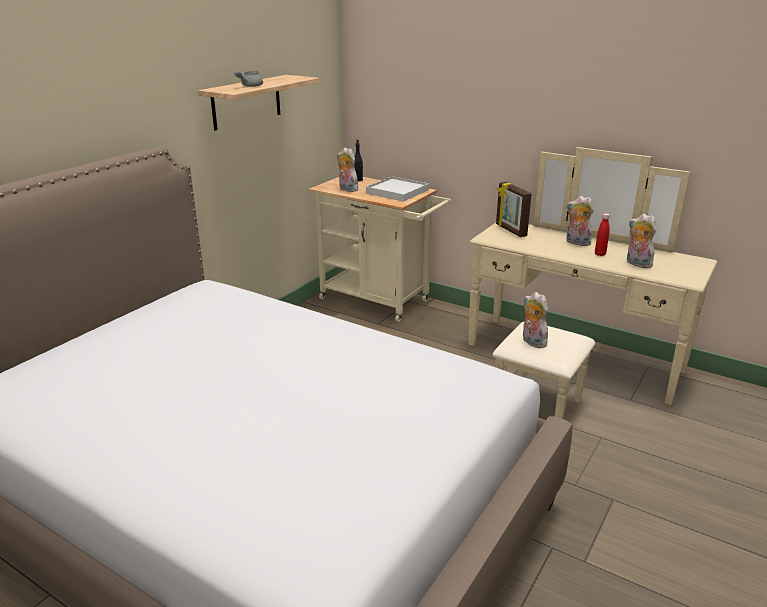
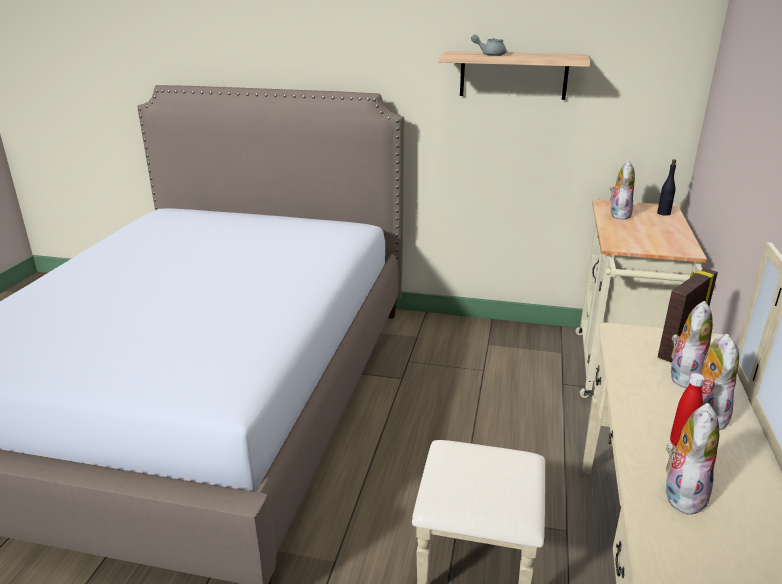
camera: 70 degrees right, 0 degrees up
white tray [366,176,429,201] -> none
plush toy [523,292,548,348] -> plush toy moved to [671,301,713,388]

